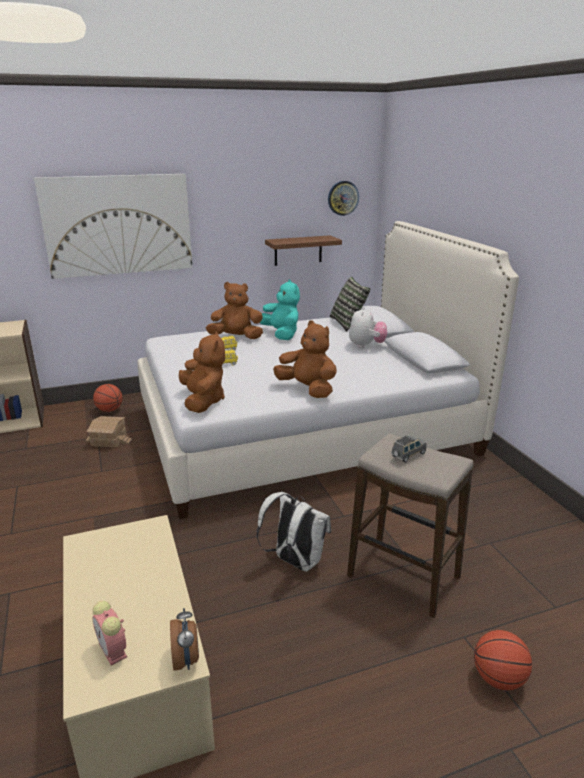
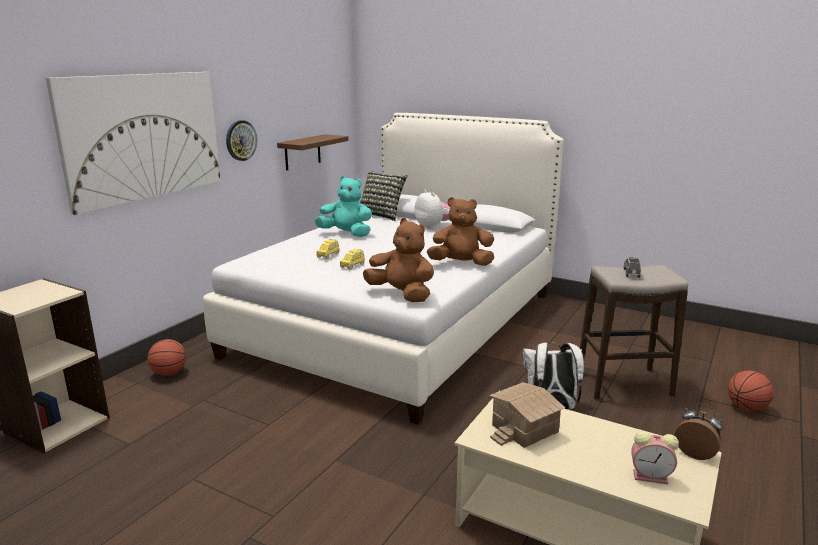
camera: 40 degrees left, 5 degrees down
toy house [86,416,132,448] -> toy house moved to [489,382,565,448]
brown plush toy [206,282,263,339] -> none
wall clock [328,181,359,216] -> wall clock moved to [226,120,257,161]

